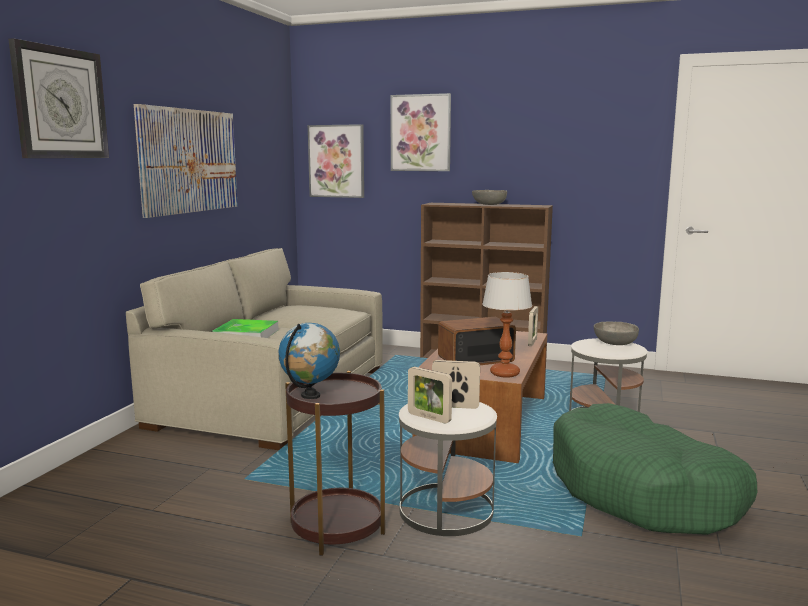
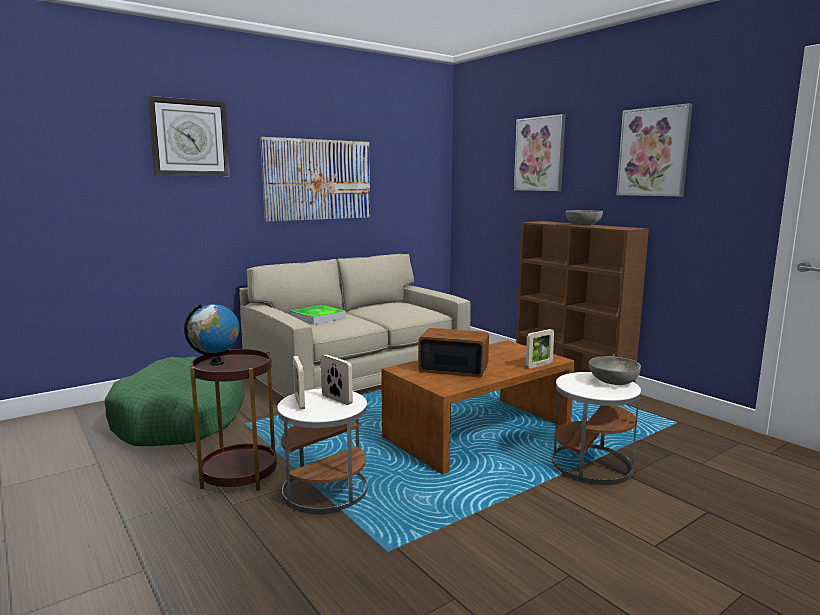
camera: 35 degrees right, 0 degrees up
picture [308,124,364,198] -> picture moved to [616,103,693,197]
table lamp [482,272,532,378] -> none
green dog bed [553,403,757,535] -> green dog bed moved to [104,356,245,446]

